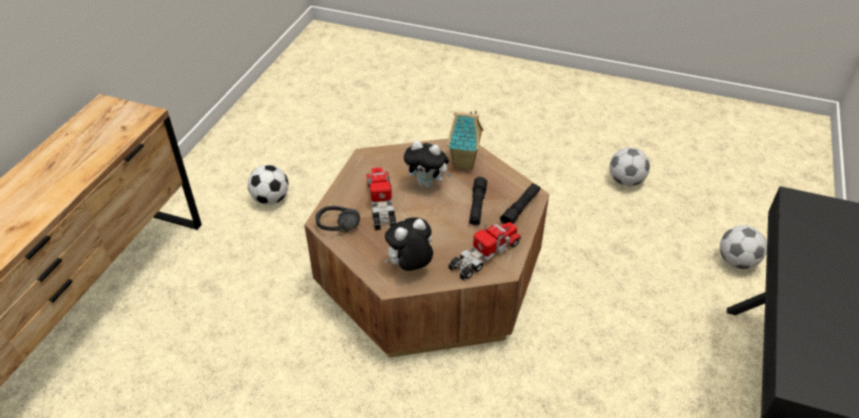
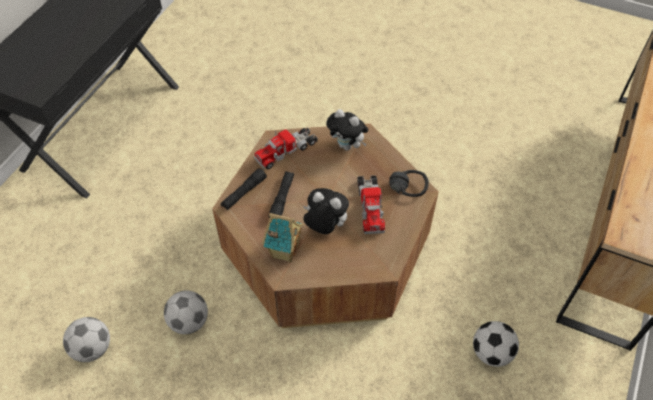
camera: 175 degrees left, 10 degrees up
plush toy [384,218,433,271] -> plush toy turned 60 degrees clockwise [326,109,368,151]
football [720,225,767,269] -> football moved to [164,290,208,334]

